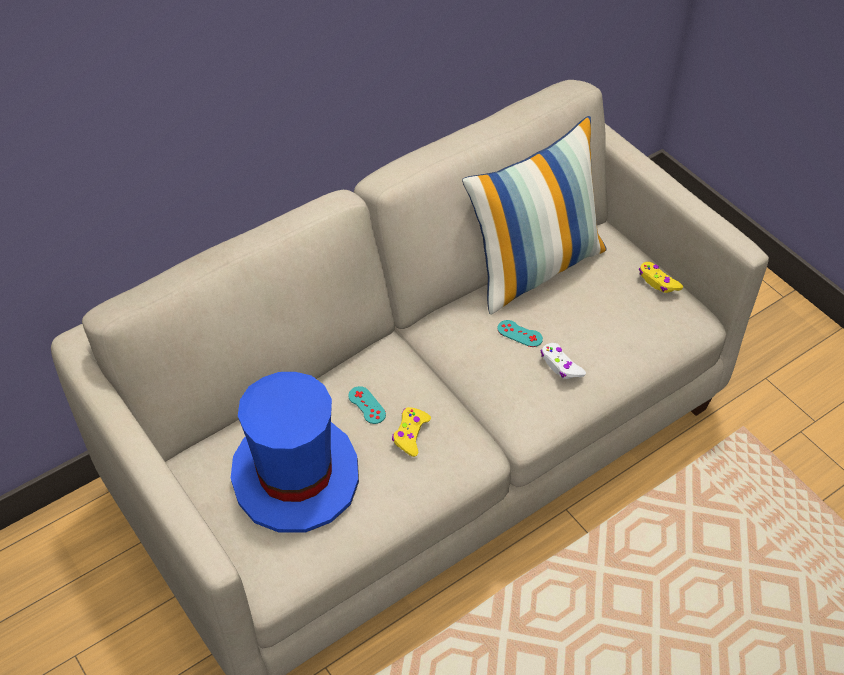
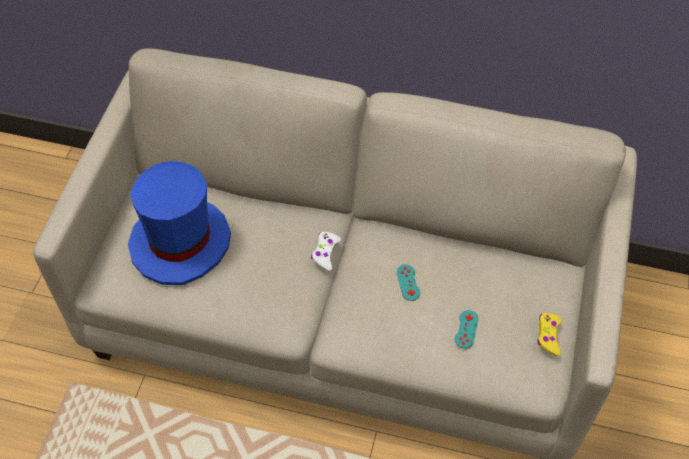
camera: 50 degrees right, 5 degrees up
turquoise game controller [348,386,386,424] -> turquoise game controller moved to [455,310,479,349]
yellow game controller [392,407,431,457] -> none
pillow [462,116,607,315] -> none
white game controller [541,343,586,379] -> white game controller moved to [311,232,342,271]

